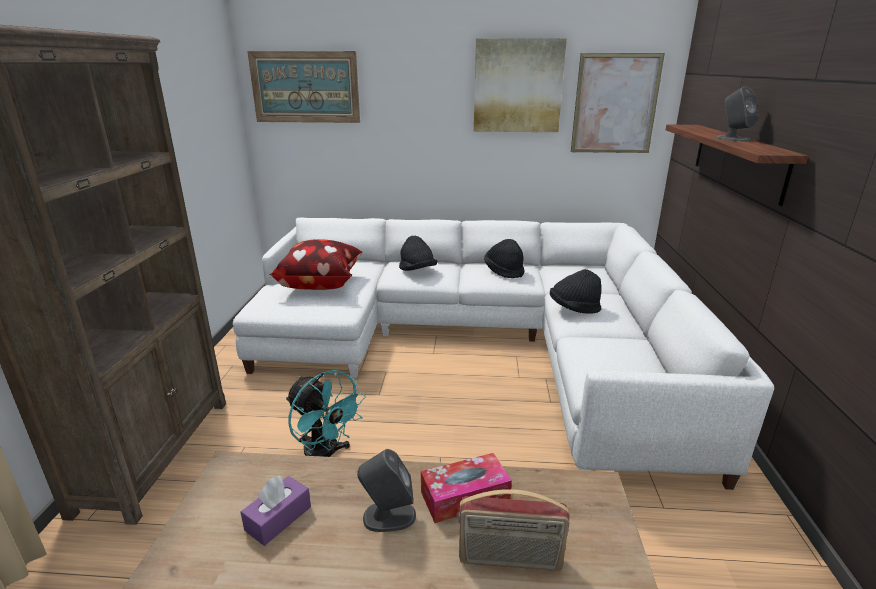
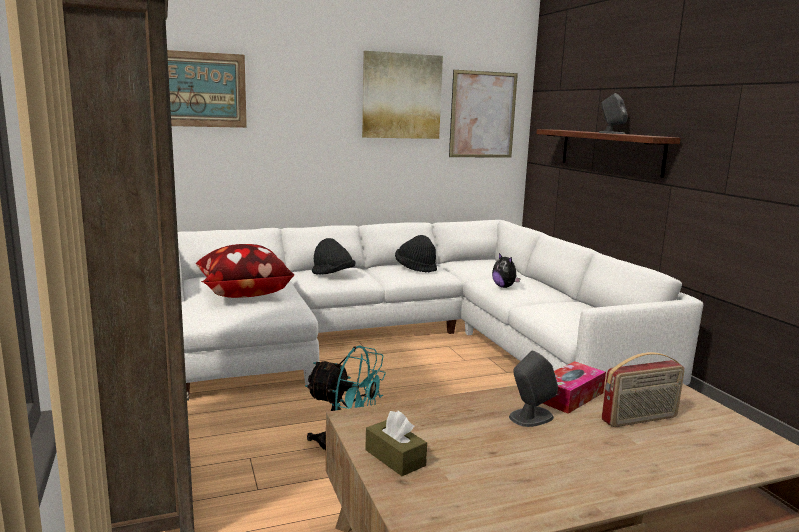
camera: 25 degrees left, 10 degrees down
purple tissue box [240,475,311,546] -> none
black hat [550,269,601,314] -> plush toy [492,253,521,288]
none -> brown tissue box [365,411,427,476]

